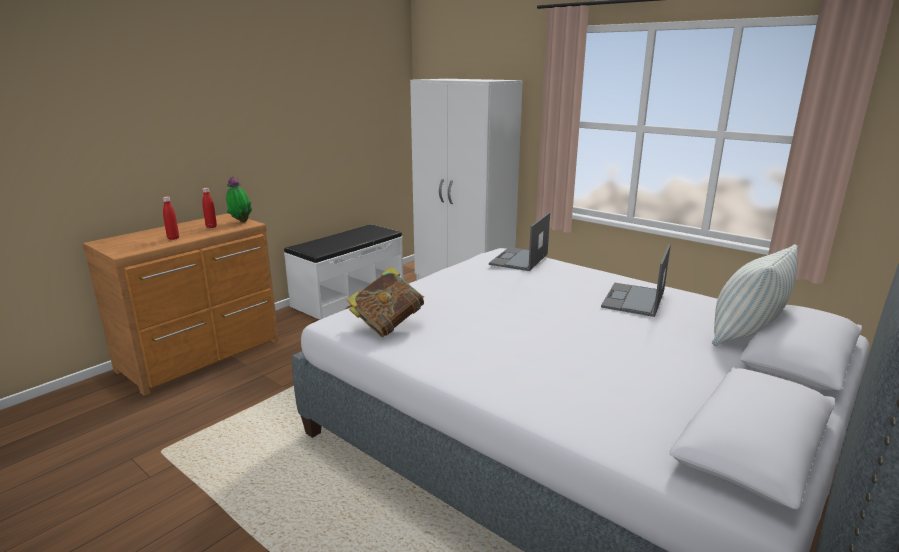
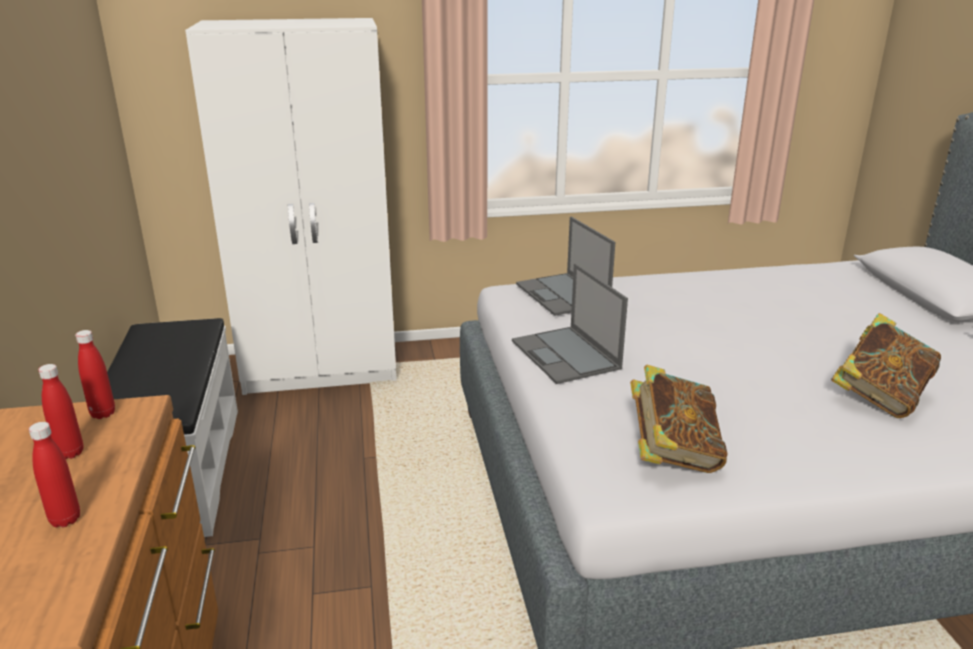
camera: 50 degrees left, 5 degrees up
potted plant [226,177,252,222] -> red bottle [75,330,115,419]
laptop [601,244,671,317] -> laptop moved to [512,263,628,384]
pillow [712,244,798,346] -> none
none -> book [831,313,941,418]

